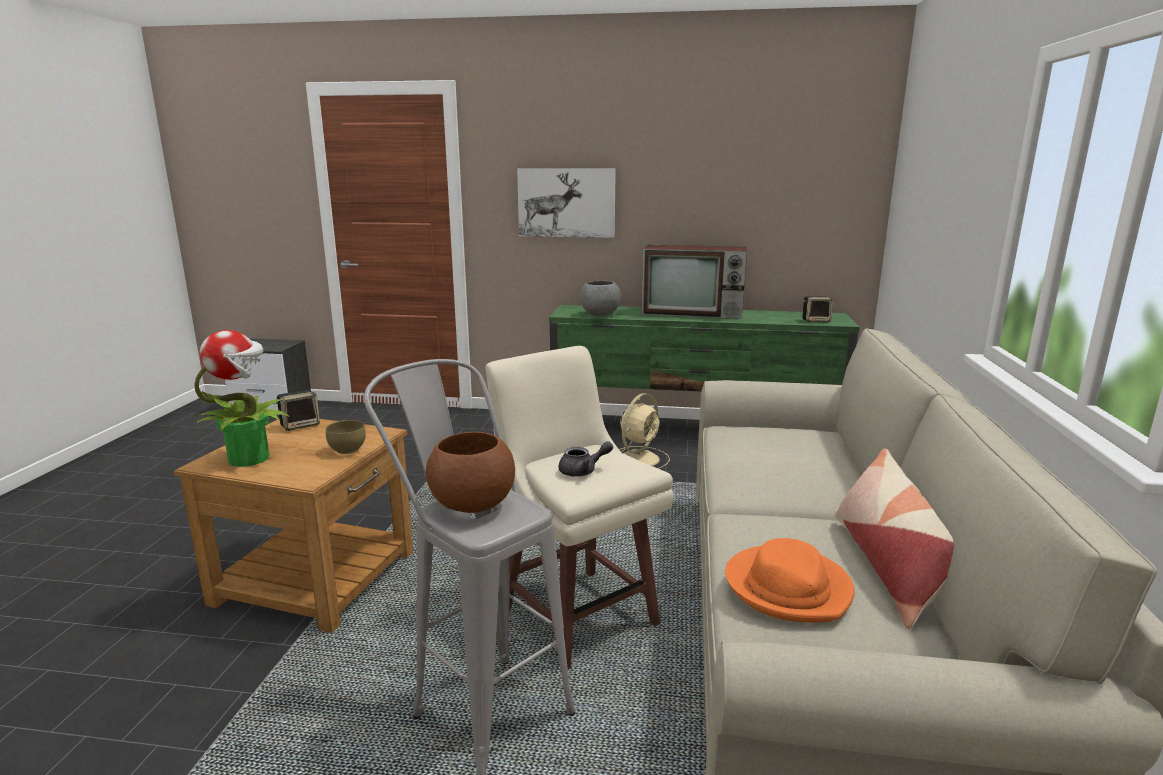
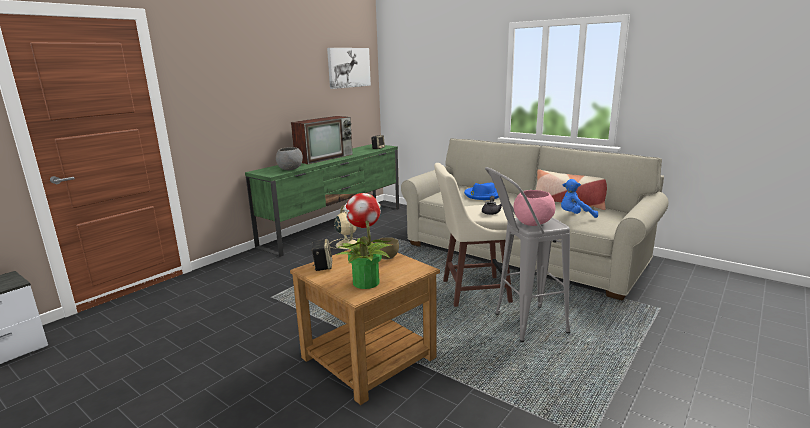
camera: 60 degrees left, 0 degrees up
brown bowl [425,432,515,513] -> pink bowl [514,190,556,226]
picture [517,168,616,238] -> picture moved to [327,48,371,89]
orange hat [725,538,855,622] -> blue plush toy [561,179,598,218]
none -> blue hat [464,183,499,200]

